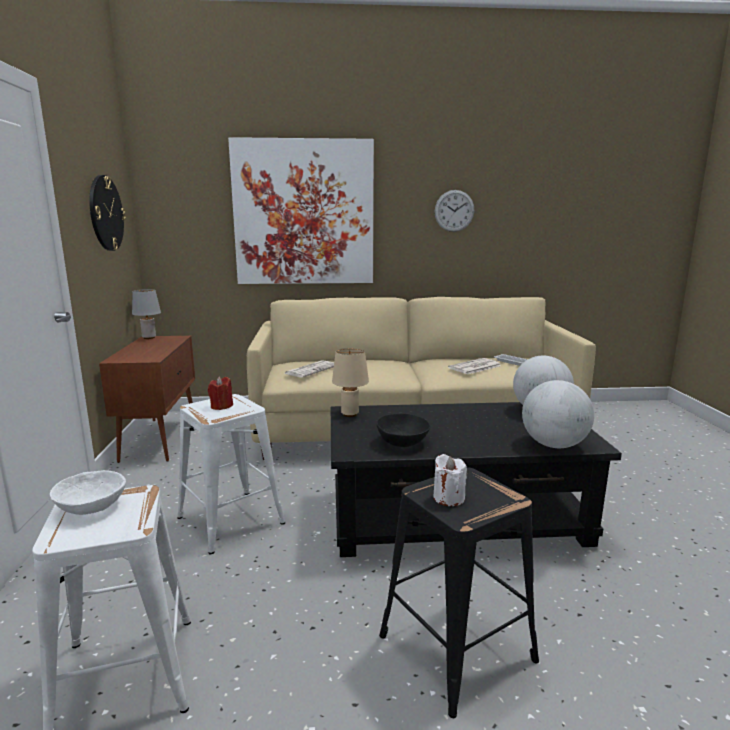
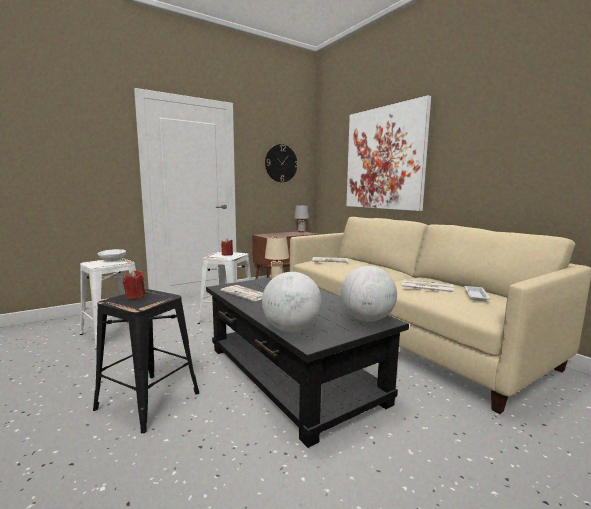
camera: 60 degrees right, 5 degrees down
black bowl [376,413,430,447] -> newspaper [221,285,263,301]
white candle [433,454,467,506] -> red candle [123,270,145,299]
wall clock [435,190,474,232] -> none

